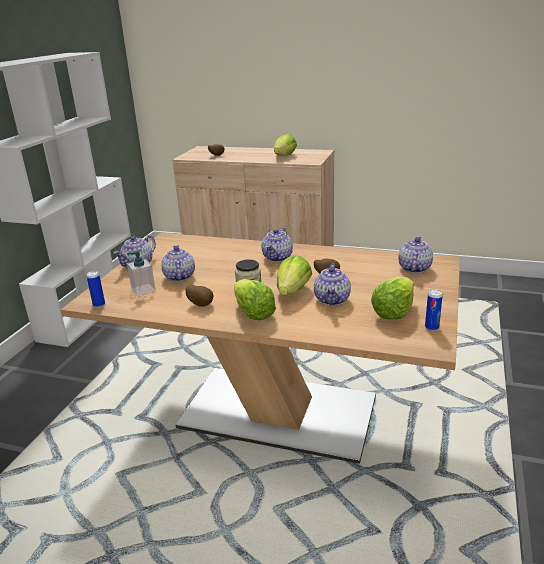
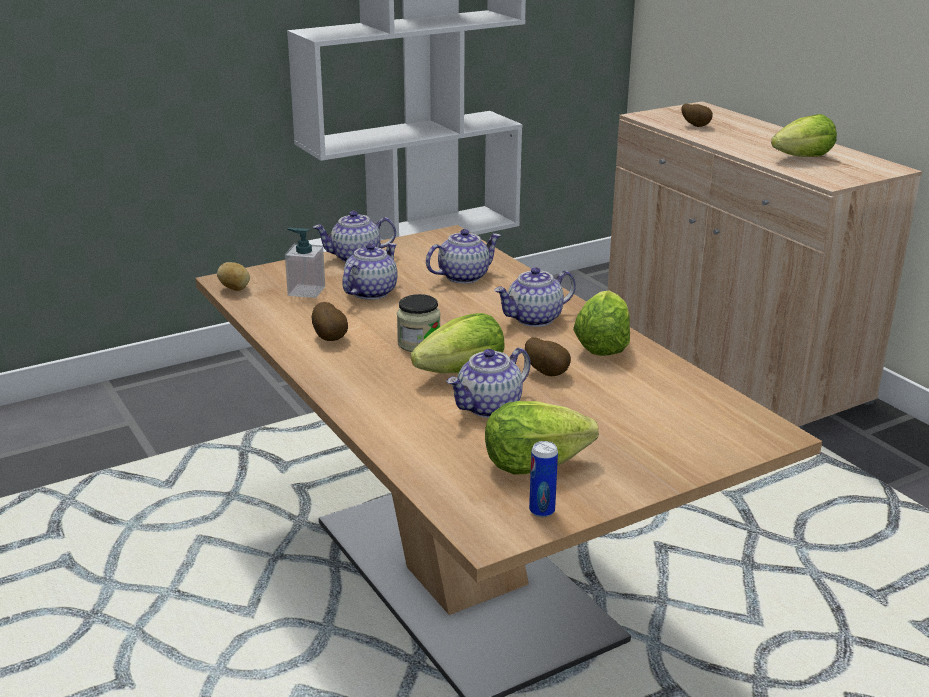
camera: 40 degrees right, 0 degrees up
can [87,271,105,308] -> potato [217,262,250,291]
lettuce [234,279,276,320] -> lettuce moved to [573,291,630,356]
teapot [398,236,433,273] -> teapot moved to [426,229,501,284]

